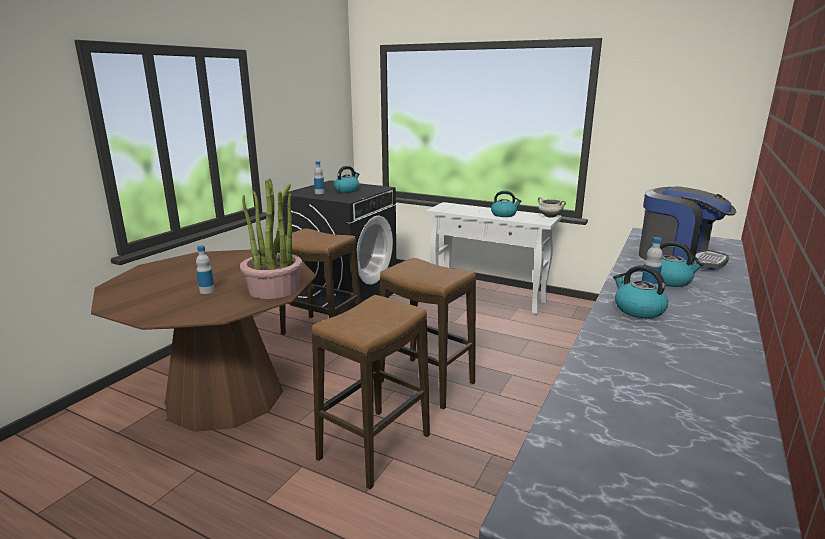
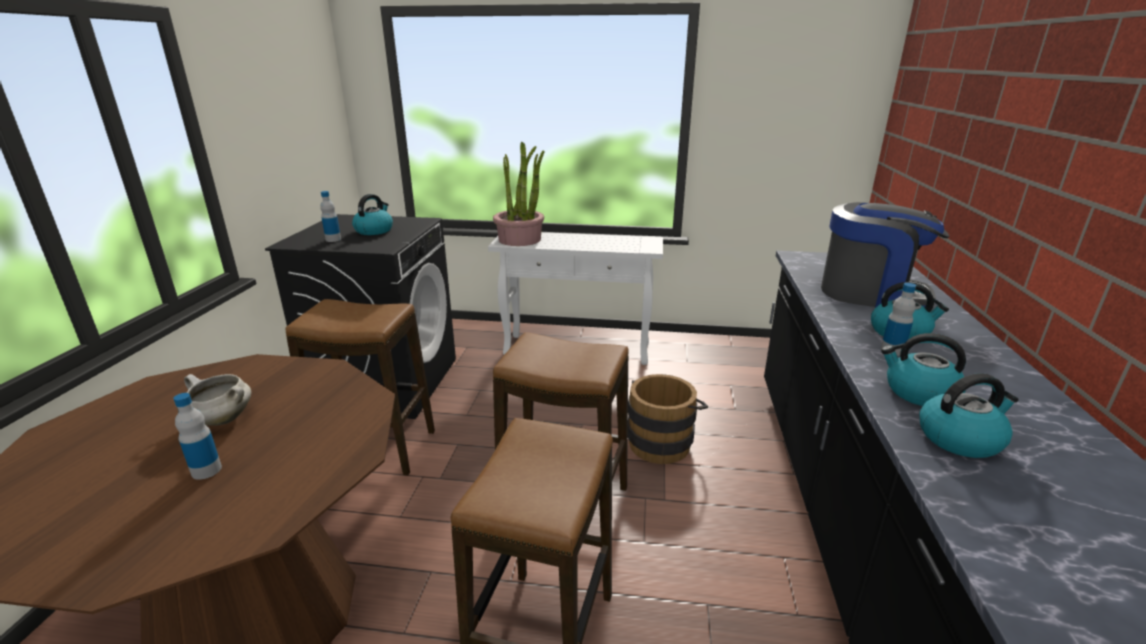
camera: 20 degrees left, 5 degrees up
potted plant [240,178,302,299] -> potted plant moved to [493,142,545,246]
kettle [491,191,522,217] -> kettle moved to [919,373,1019,458]
white cooking pot [538,197,566,217] -> white cooking pot moved to [184,374,252,426]
none -> brown bucket [628,374,708,464]

